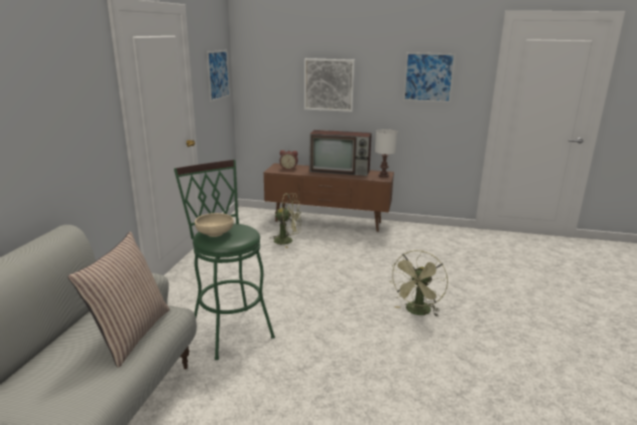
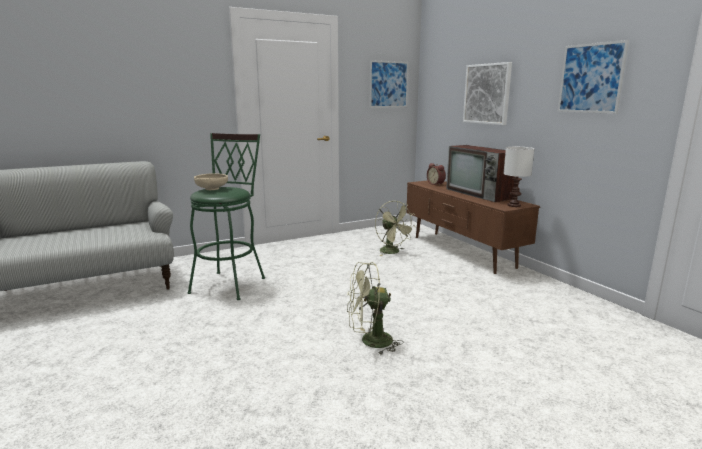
camera: 50 degrees right, 5 degrees down
pillow [68,231,170,368] -> none

